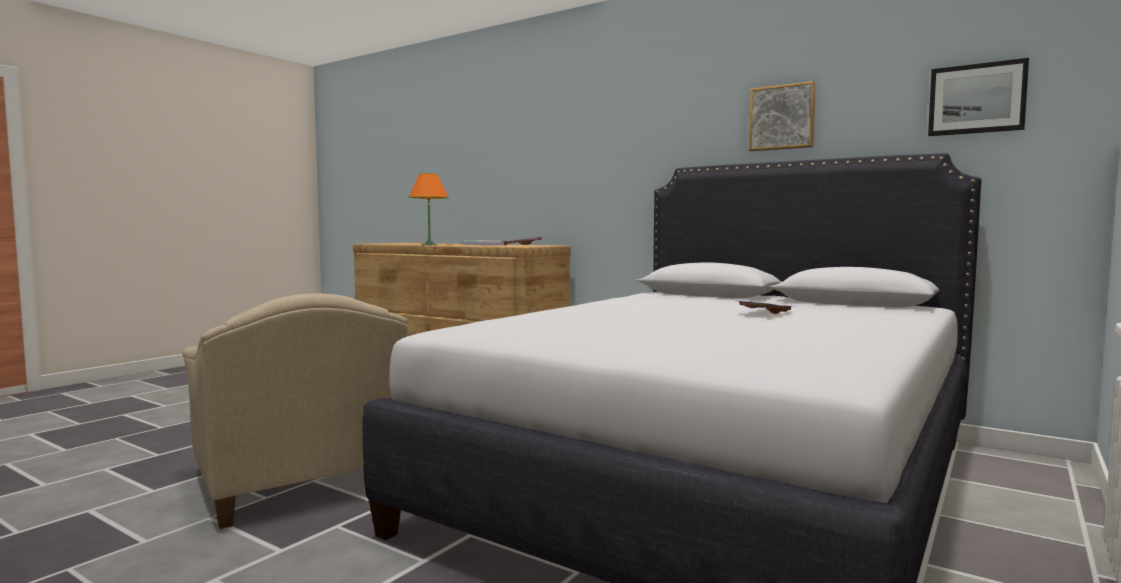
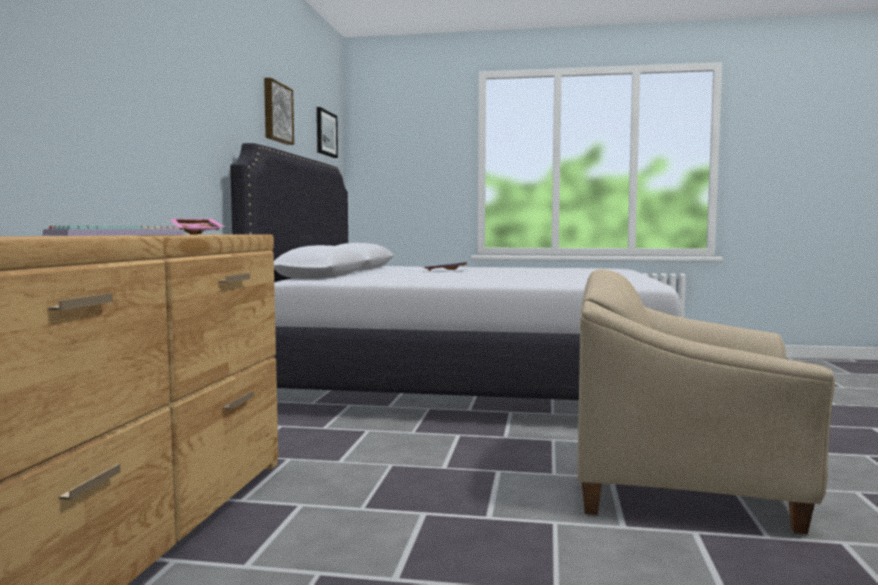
camera: 115 degrees left, 0 degrees up
beige armchair [182,293,408,529] -> beige armchair turned 105 degrees counterclockwise [577,269,835,535]
orange table lamp [408,173,449,245] -> none

